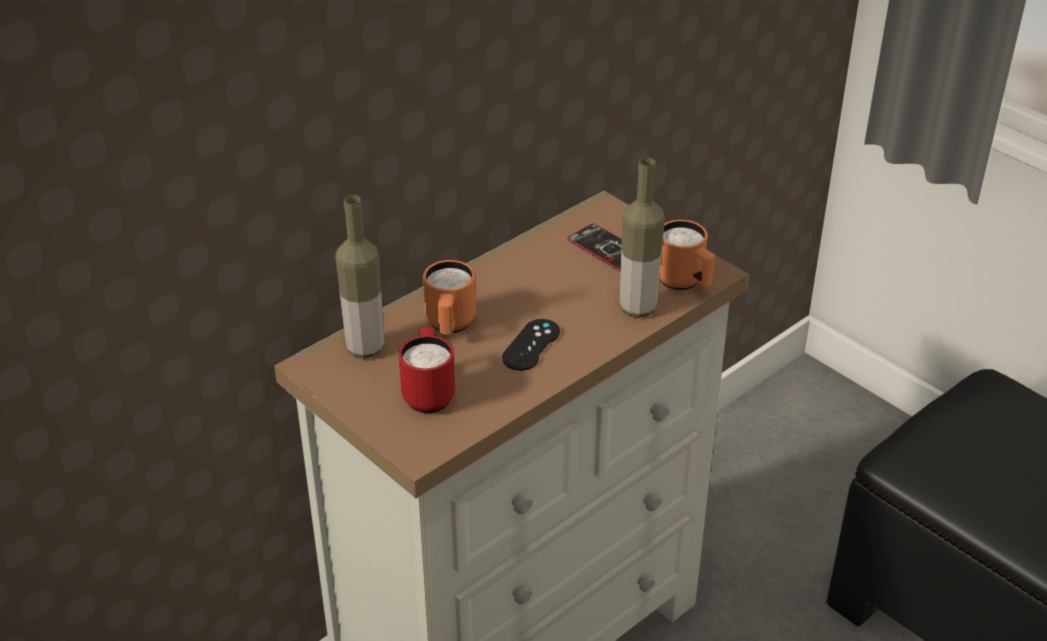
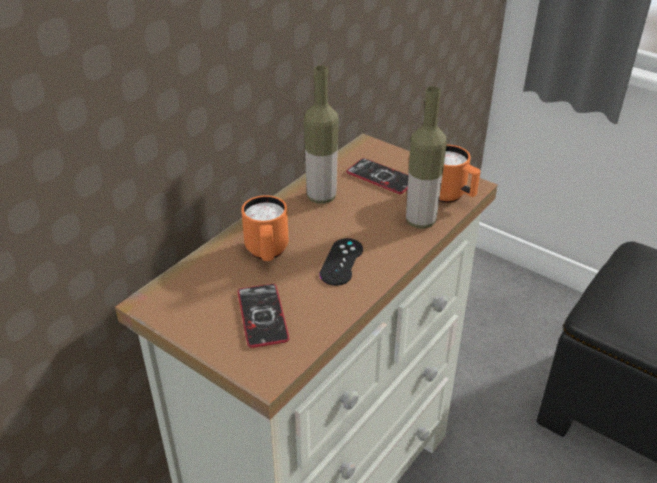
camera: 10 degrees left, 0 degrees up
bottle [335,195,384,359] -> bottle moved to [304,65,338,204]
red mug [399,327,455,413] -> phone [238,284,290,348]

